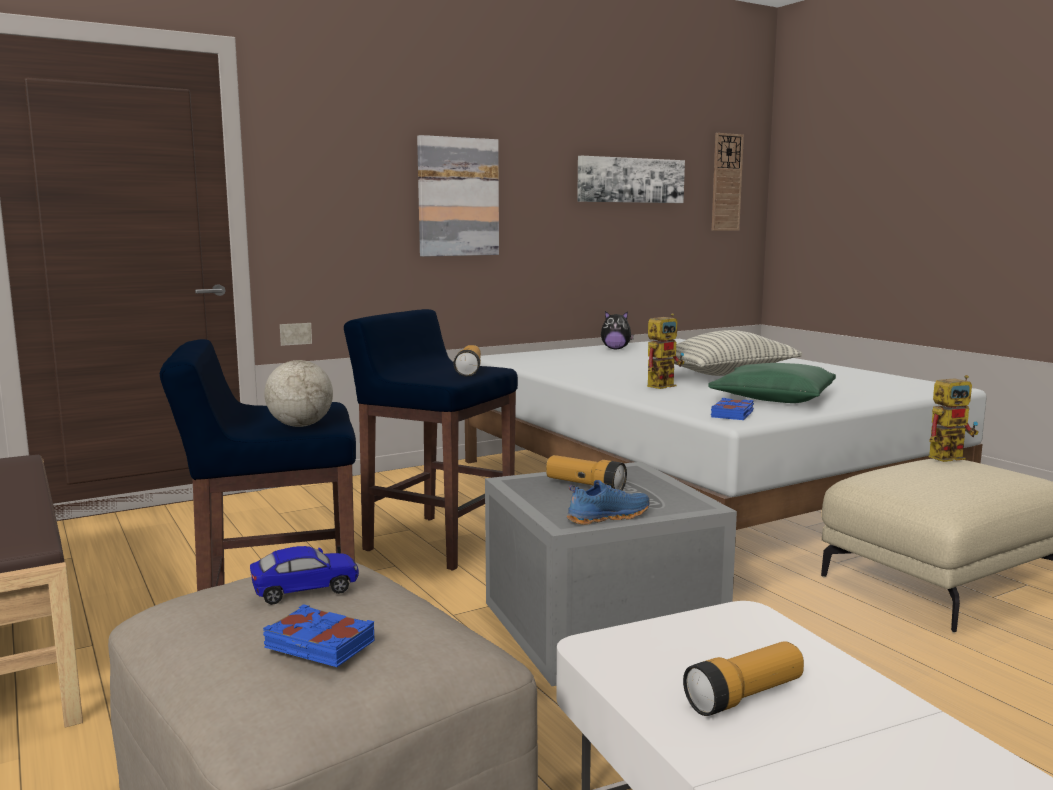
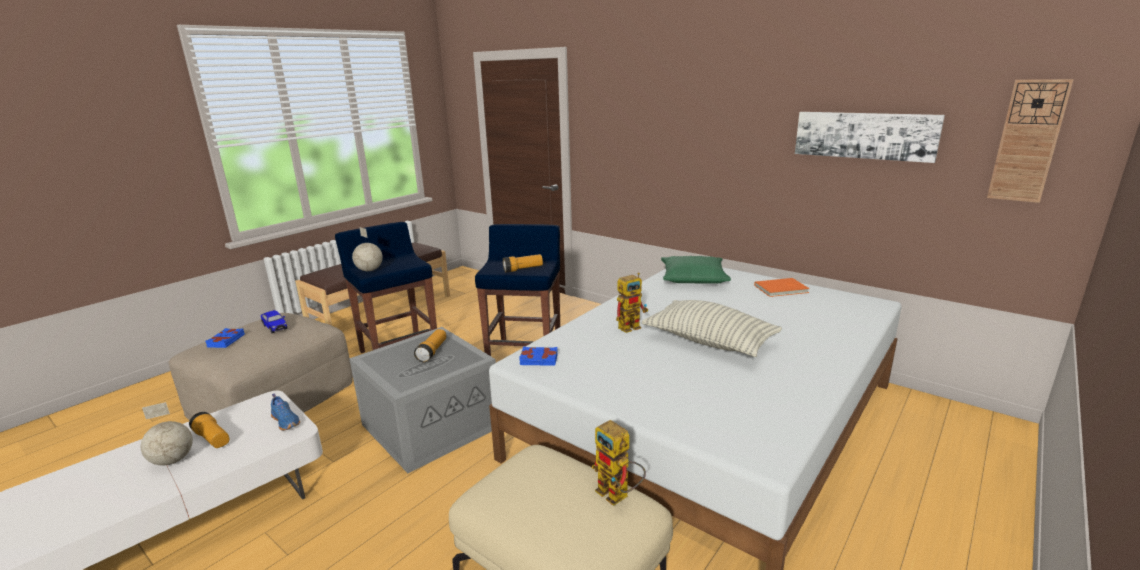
camera: 70 degrees right, 10 degrees up
picture [417,135,499,257] -> none
blue shoe [567,480,650,525] -> blue shoe moved to [271,393,300,431]
plush toy [601,311,634,350] -> orange book [754,278,810,297]
toy robot [647,313,685,389] -> toy robot turned 60 degrees counterclockwise [616,273,648,333]
green pillow [708,363,836,403] -> green pillow moved to [661,256,731,284]
none -> globe [141,402,193,465]

